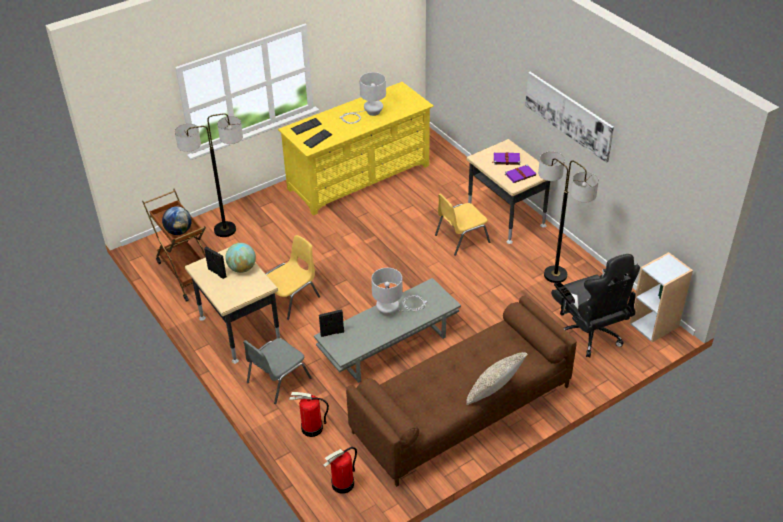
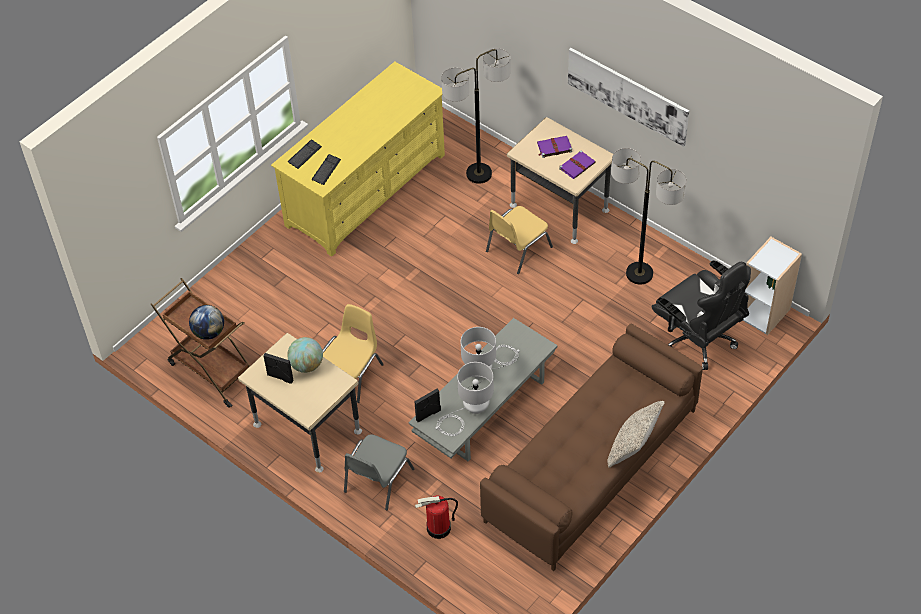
camera: 15 degrees left, 10 degrees up
floor lamp [175,113,243,237] -> floor lamp moved to [441,48,510,184]
fire extinguisher [323,447,357,494] -> none
white table lamp [339,72,386,124] -> white table lamp moved to [435,362,494,436]

